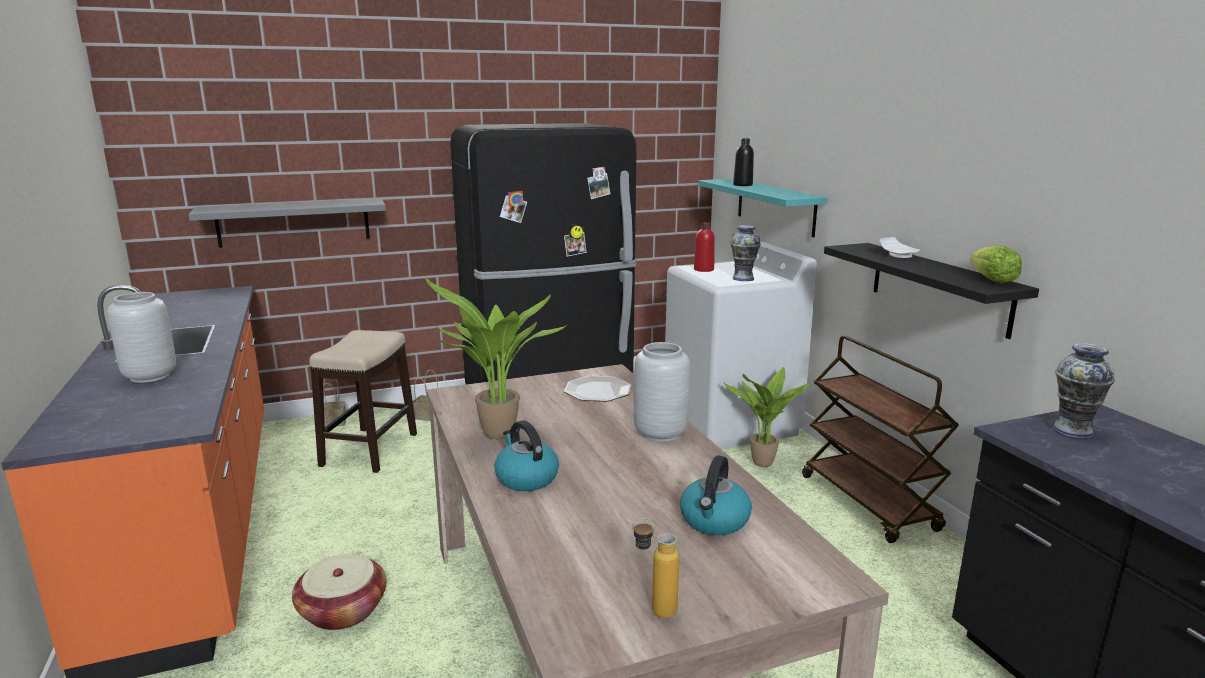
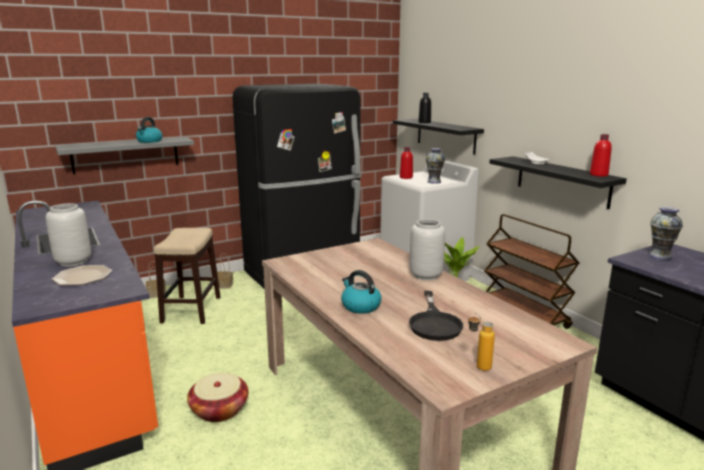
camera: 10 degrees left, 0 degrees up
potted plant [425,277,567,439] -> none
plate [564,376,632,402] -> plate moved to [52,265,112,285]
kettle [680,455,752,535] -> kettle moved to [136,117,163,143]
turquoise shelf [698,179,828,238] -> black shelf [393,119,484,155]
lettuce [970,245,1022,283] -> red bottle [590,134,612,177]
none -> black frying pan [409,291,463,341]

